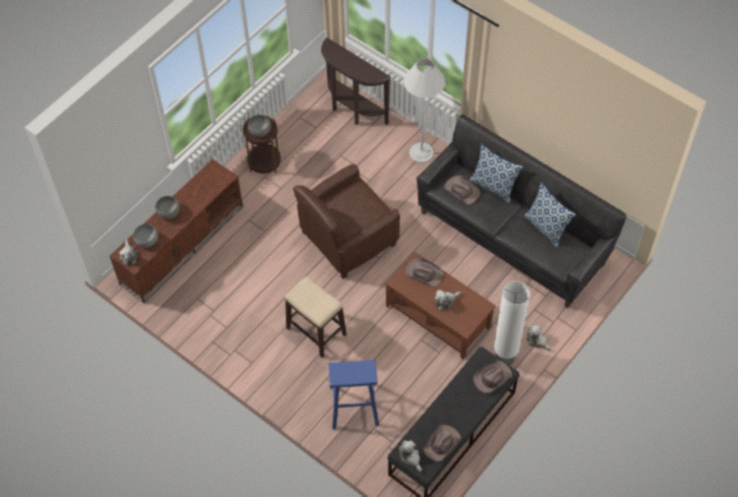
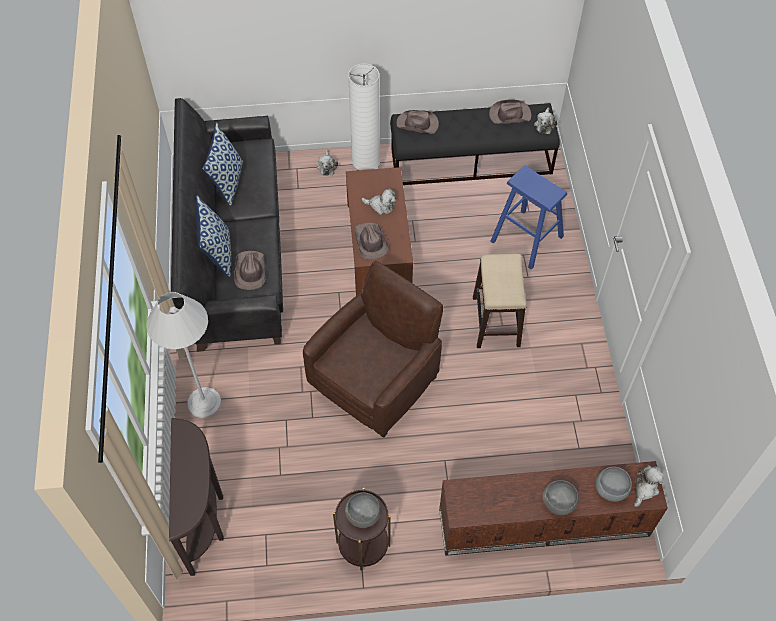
camera: 135 degrees left, 0 degrees up
brown armchair [293,164,400,279] -> brown armchair turned 60 degrees counterclockwise [303,261,443,438]

